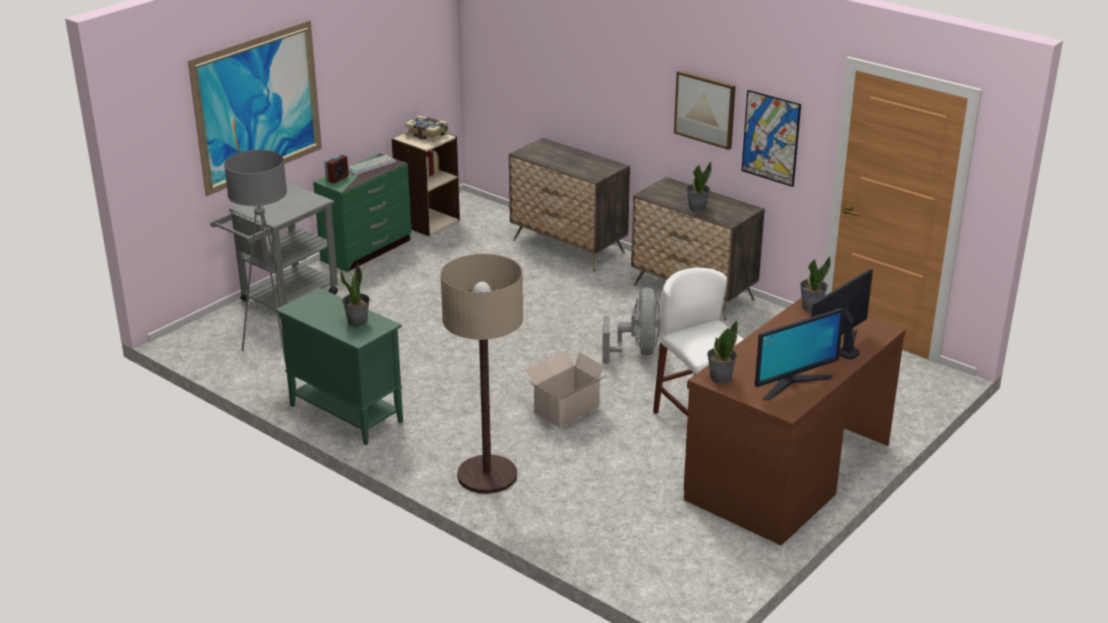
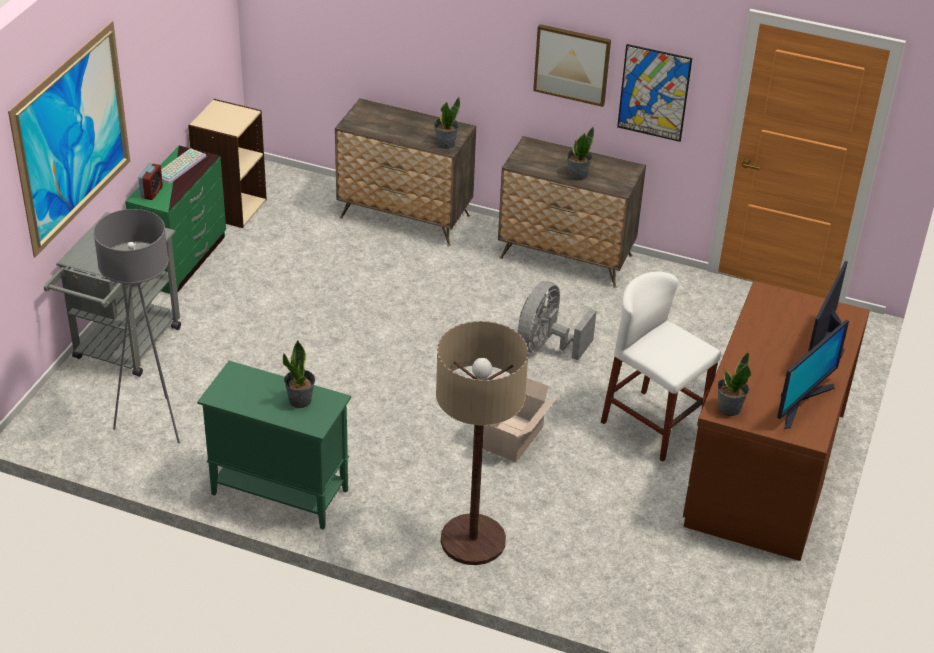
camera: 20 degrees left, 10 degrees up
book [405,116,449,142] -> none
grey fan [602,288,661,364] -> grey fan turned 135 degrees counterclockwise [517,281,596,360]
potted plant [800,256,831,312] -> potted plant moved to [434,97,460,149]

